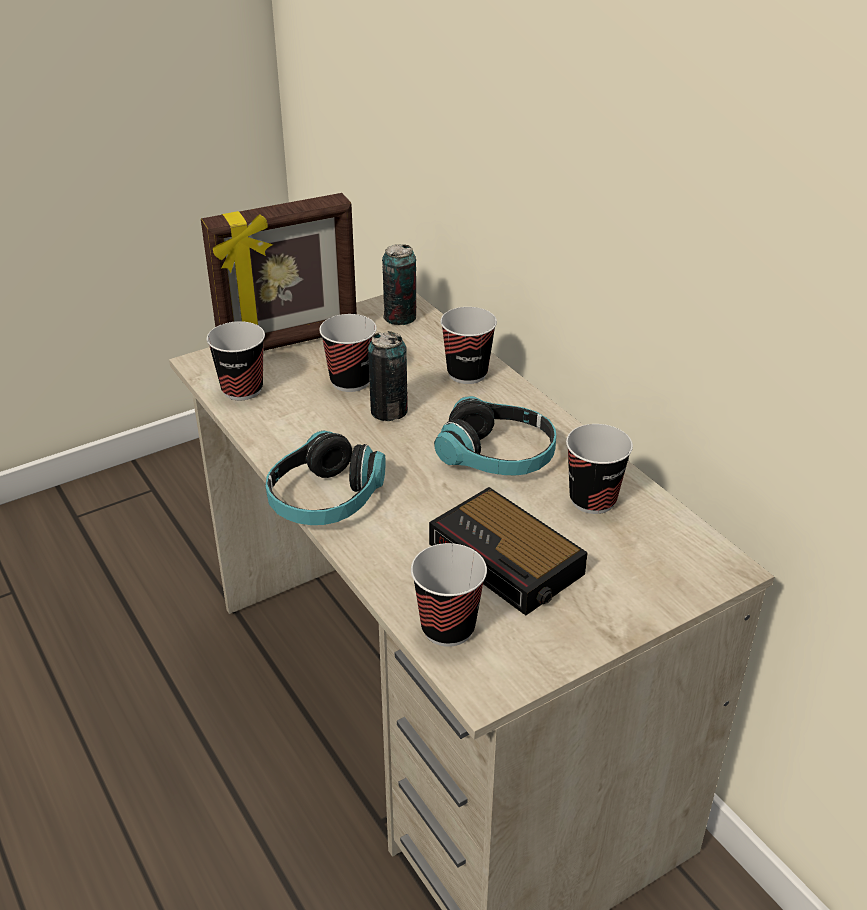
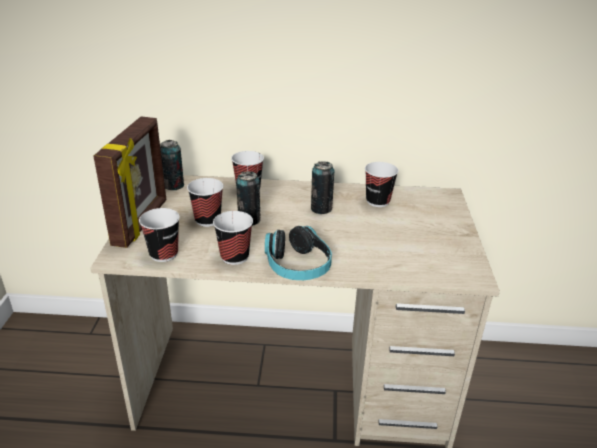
camera: 55 degrees left, 5 degrees down
cup [411,543,487,647] -> cup moved to [213,211,253,265]
alarm clock [429,487,588,616] -> none
headphones [434,396,556,475] -> can [311,161,335,214]

